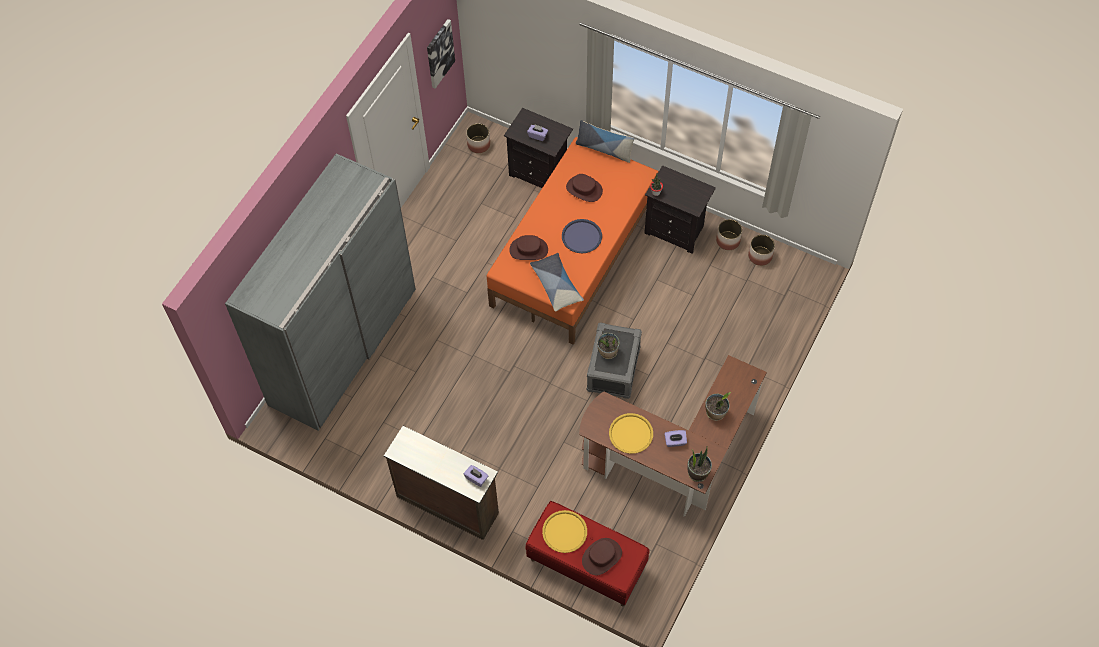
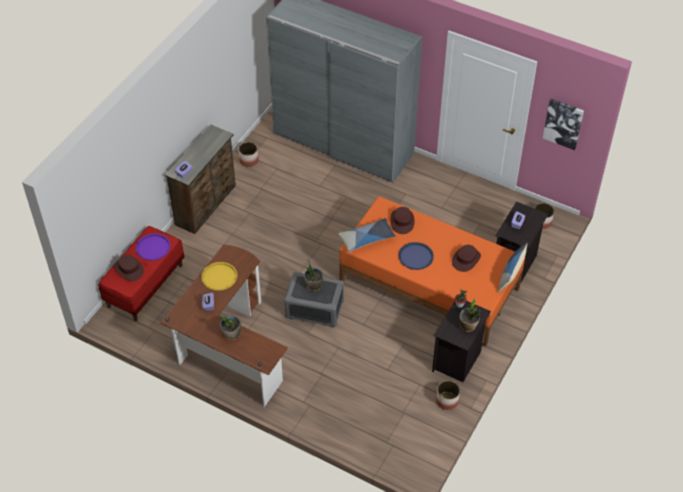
camera: 90 degrees right, 10 degrees down
yellow tray [542,510,587,553] -> purple tray [136,233,170,261]
potted plant [687,447,712,482] -> potted plant moved to [459,298,480,332]
planter [748,235,775,266] -> planter moved to [238,142,259,167]

